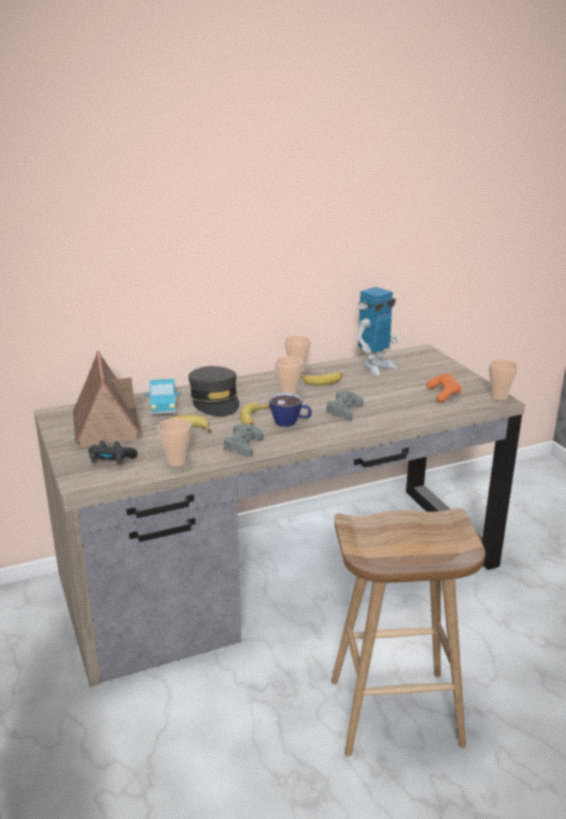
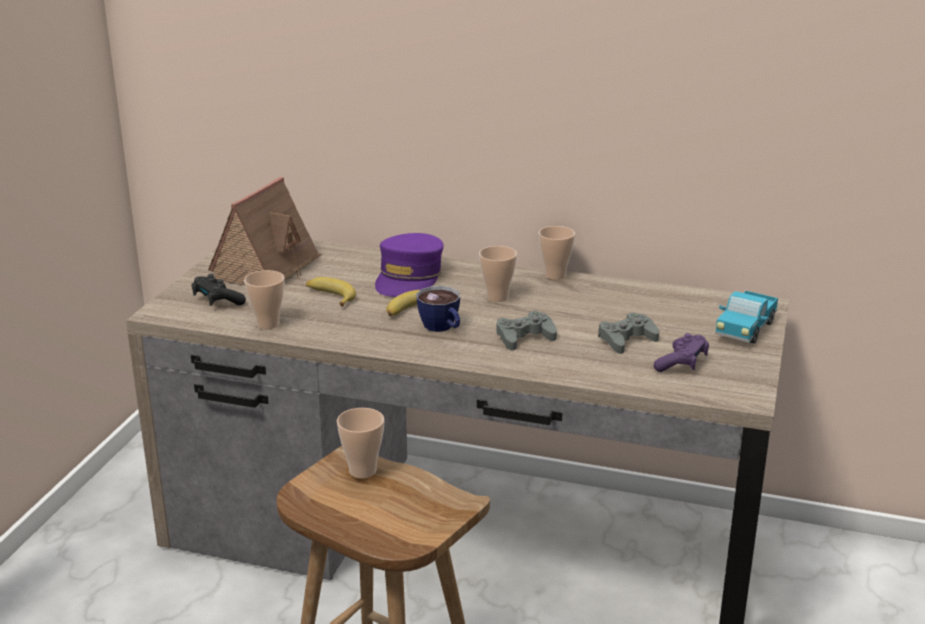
camera: 40 degrees right, 0 degrees up
toy truck [144,379,181,414] -> toy truck moved to [715,291,778,343]
grey cap [188,366,239,416] -> purple cap [375,233,444,297]
grey game controller [224,424,263,457] -> grey game controller moved to [598,313,659,354]
banana [300,372,343,386] -> none
toy robot [356,287,398,376] -> none
orange game controller [426,373,461,403] -> purple game controller [654,333,709,372]
cup [489,359,518,401] -> cup moved to [337,408,384,478]

